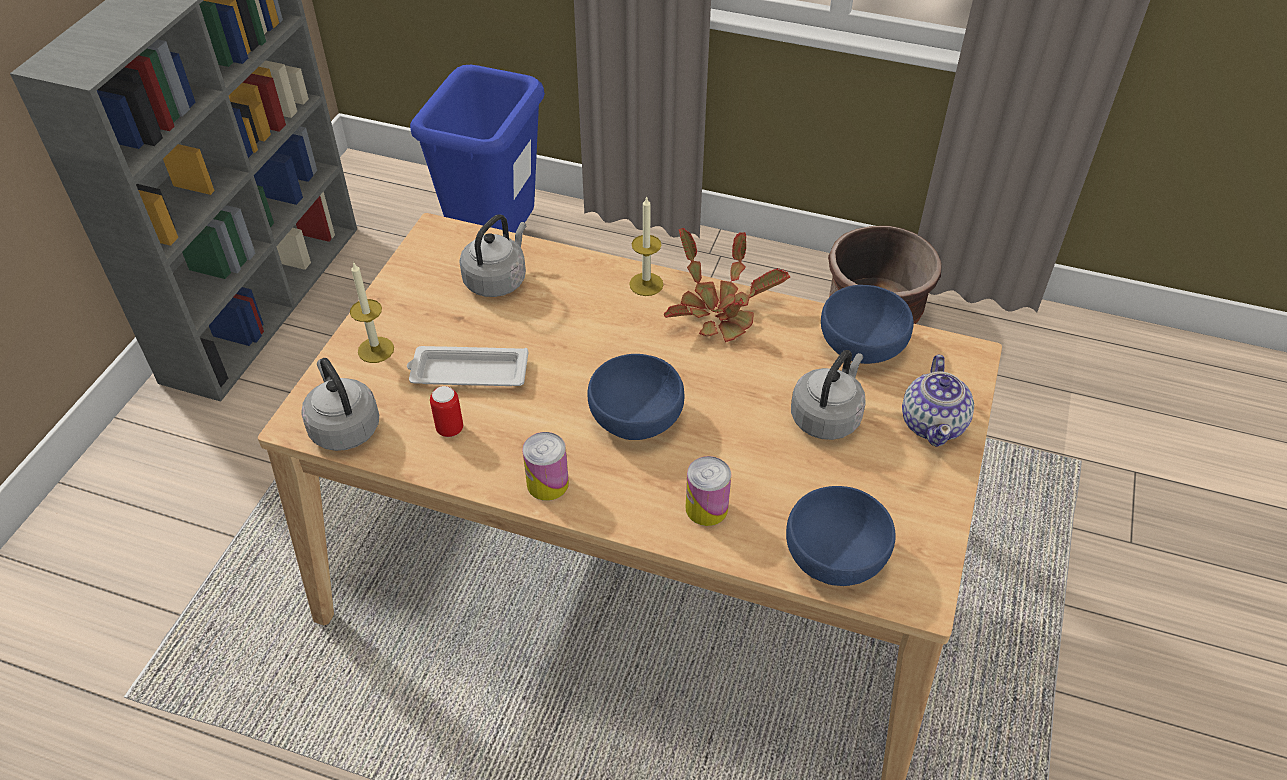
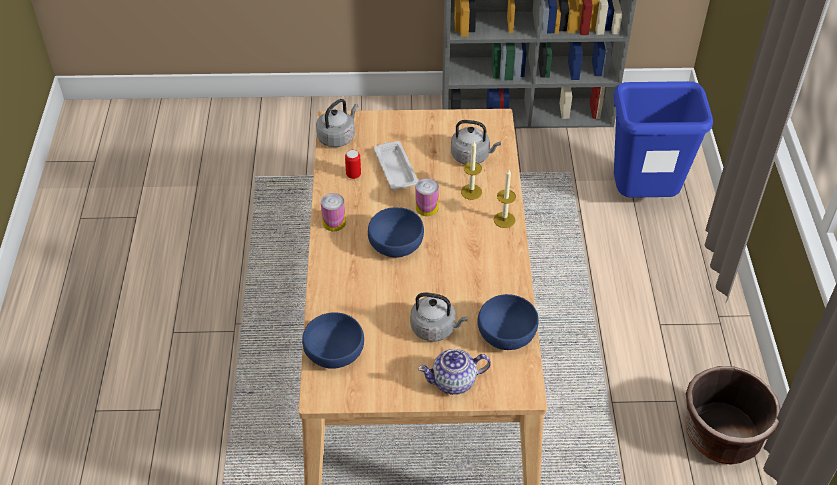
camera: 70 degrees right, 0 degrees up
candle [350,261,394,363] -> candle moved to [461,141,482,200]
potted plant [664,228,790,342] -> none
can [686,456,731,526] -> can moved to [416,178,439,216]

